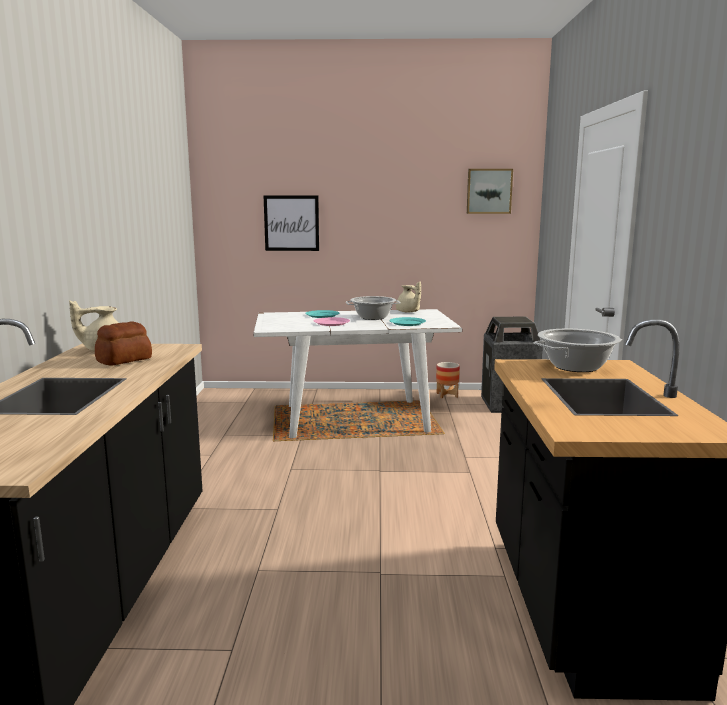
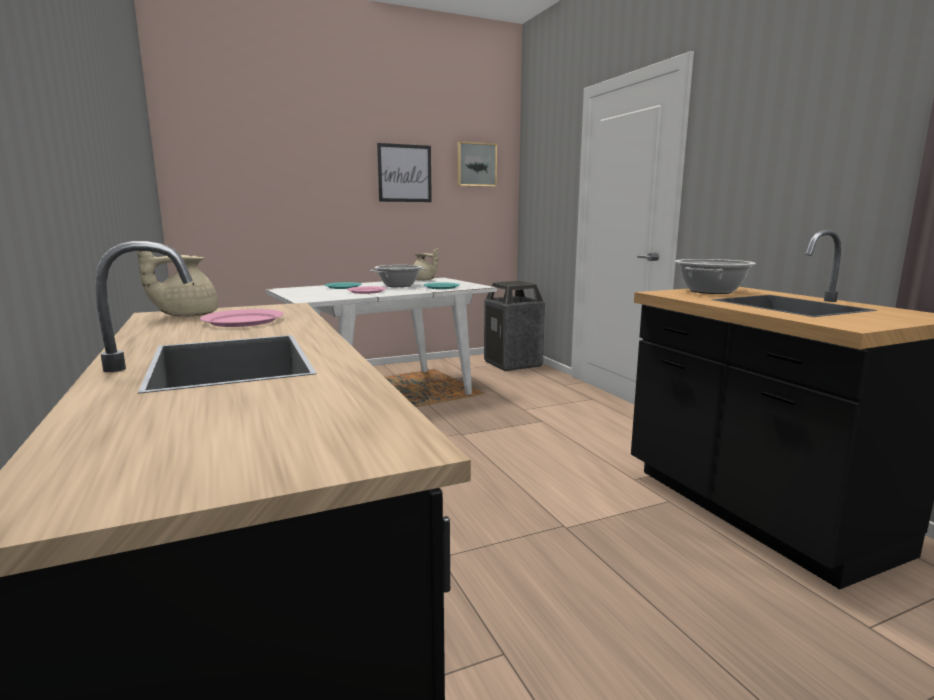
camera: 25 degrees left, 0 degrees up
bread [95,322,152,366] -> pink plate [200,309,284,327]
picture [264,195,319,251] -> picture moved to [377,143,432,202]
planter [436,362,460,398] -> none

